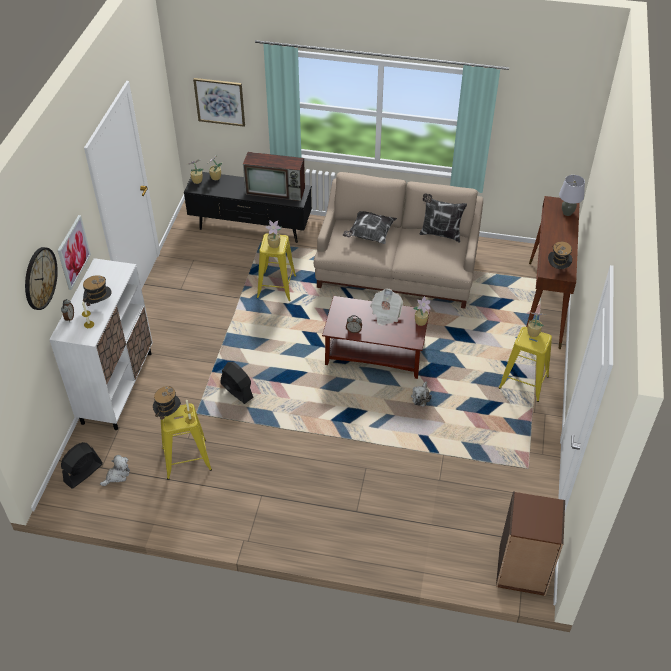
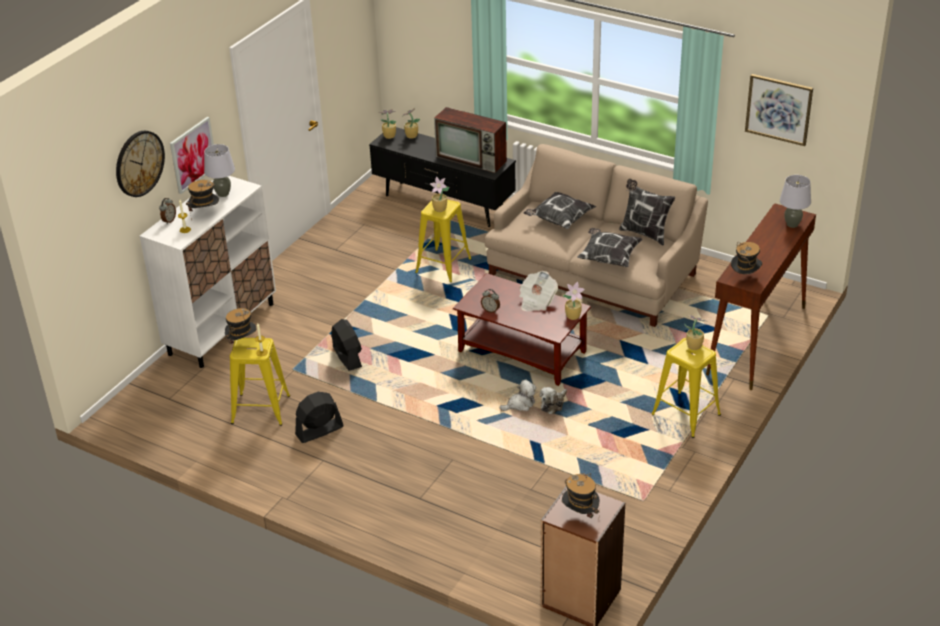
camera: 20 degrees right, 10 degrees down
black fan [61,442,103,489] -> black fan moved to [295,392,344,443]
plush toy [100,455,130,486] -> plush toy moved to [500,380,536,411]
picture [193,78,245,127] -> picture moved to [745,74,813,146]
none -> grey table lamp [204,144,235,197]
none -> hat [562,473,600,518]
none -> pillow [577,228,643,267]

